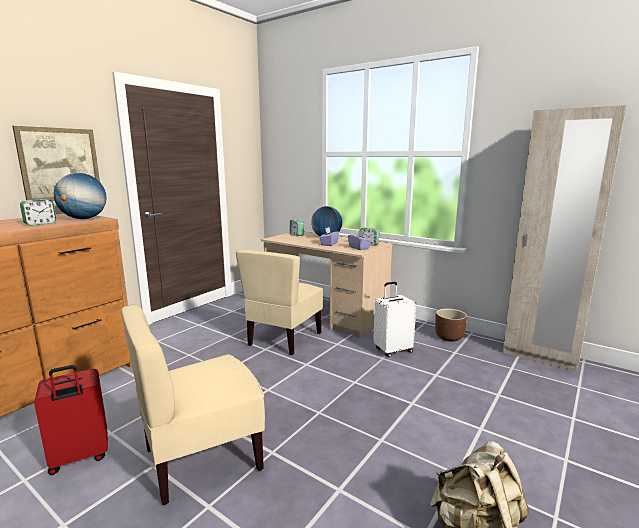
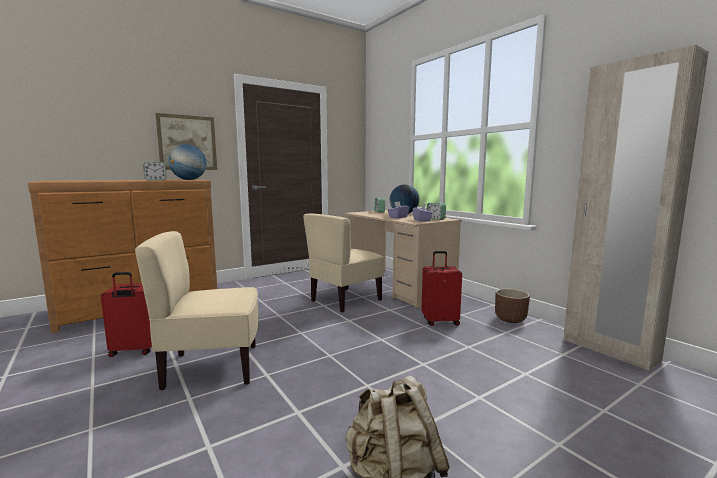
camera: 20 degrees right, 5 degrees down
white suitcase [373,282,416,357] -> red suitcase [422,251,462,326]

